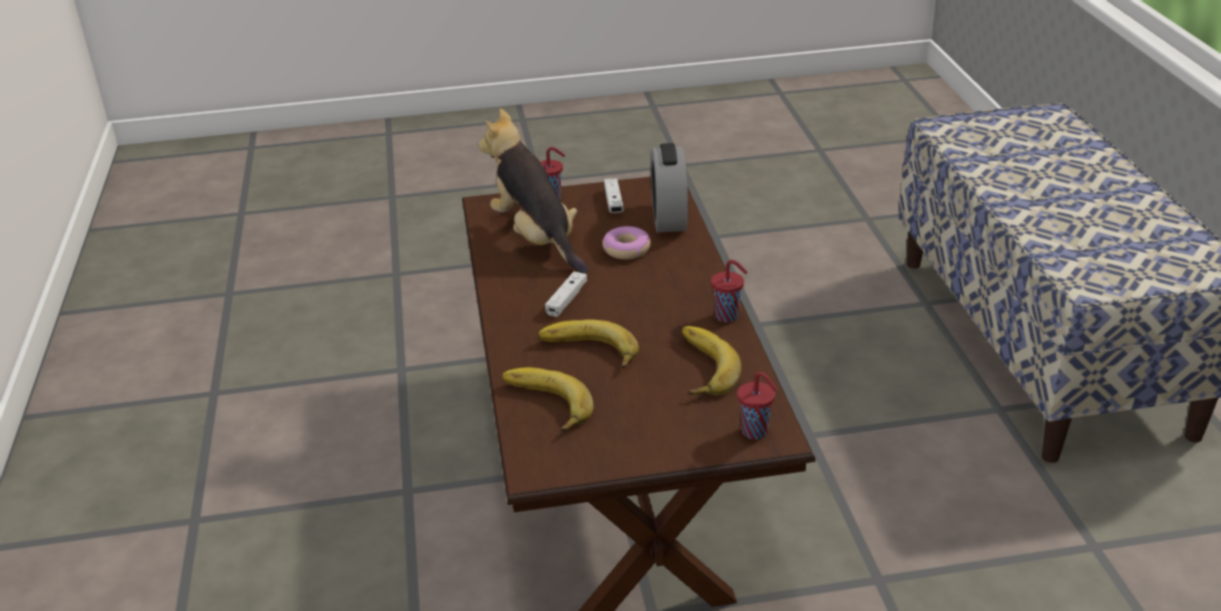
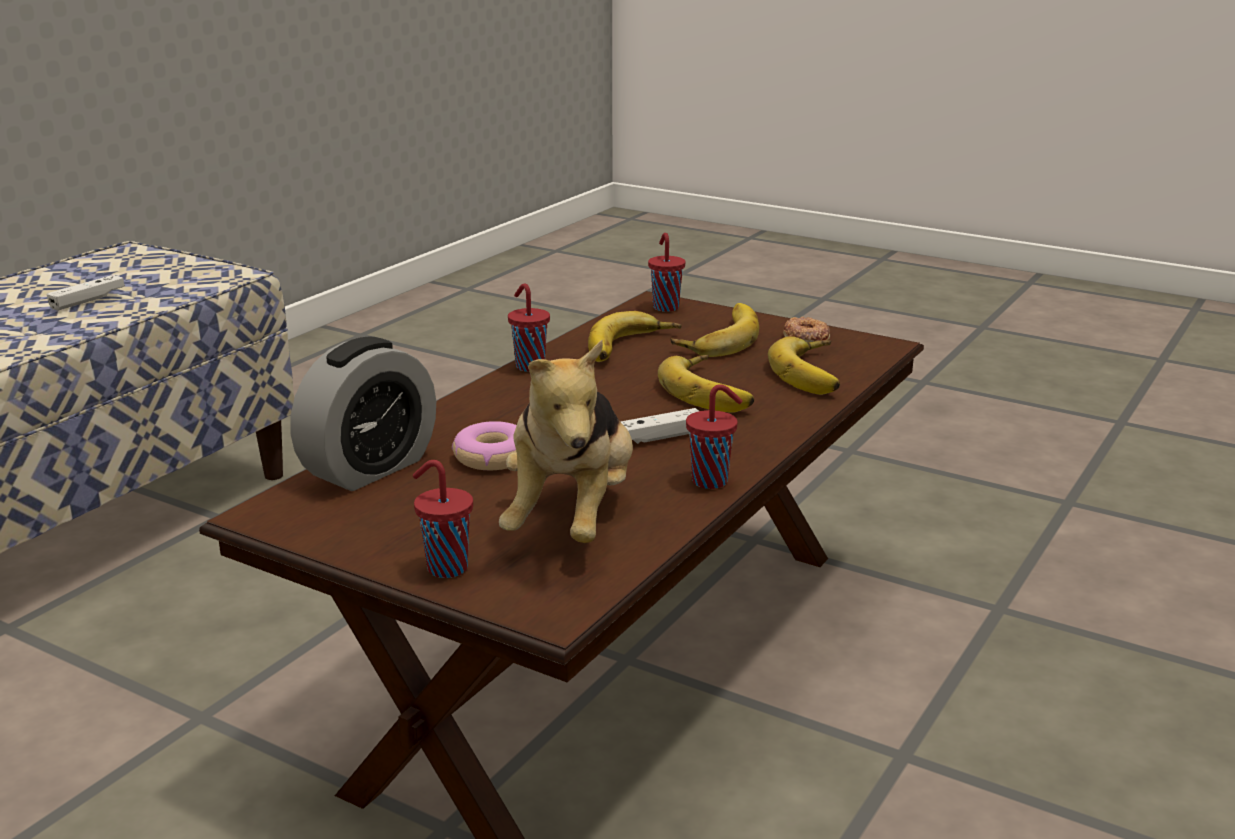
camera: 140 degrees left, 10 degrees down
white game controller [604,178,624,213] -> white game controller moved to [47,275,125,311]
none -> banana [670,303,759,357]
none -> red cup [686,384,742,489]
none -> donut [783,317,830,342]

